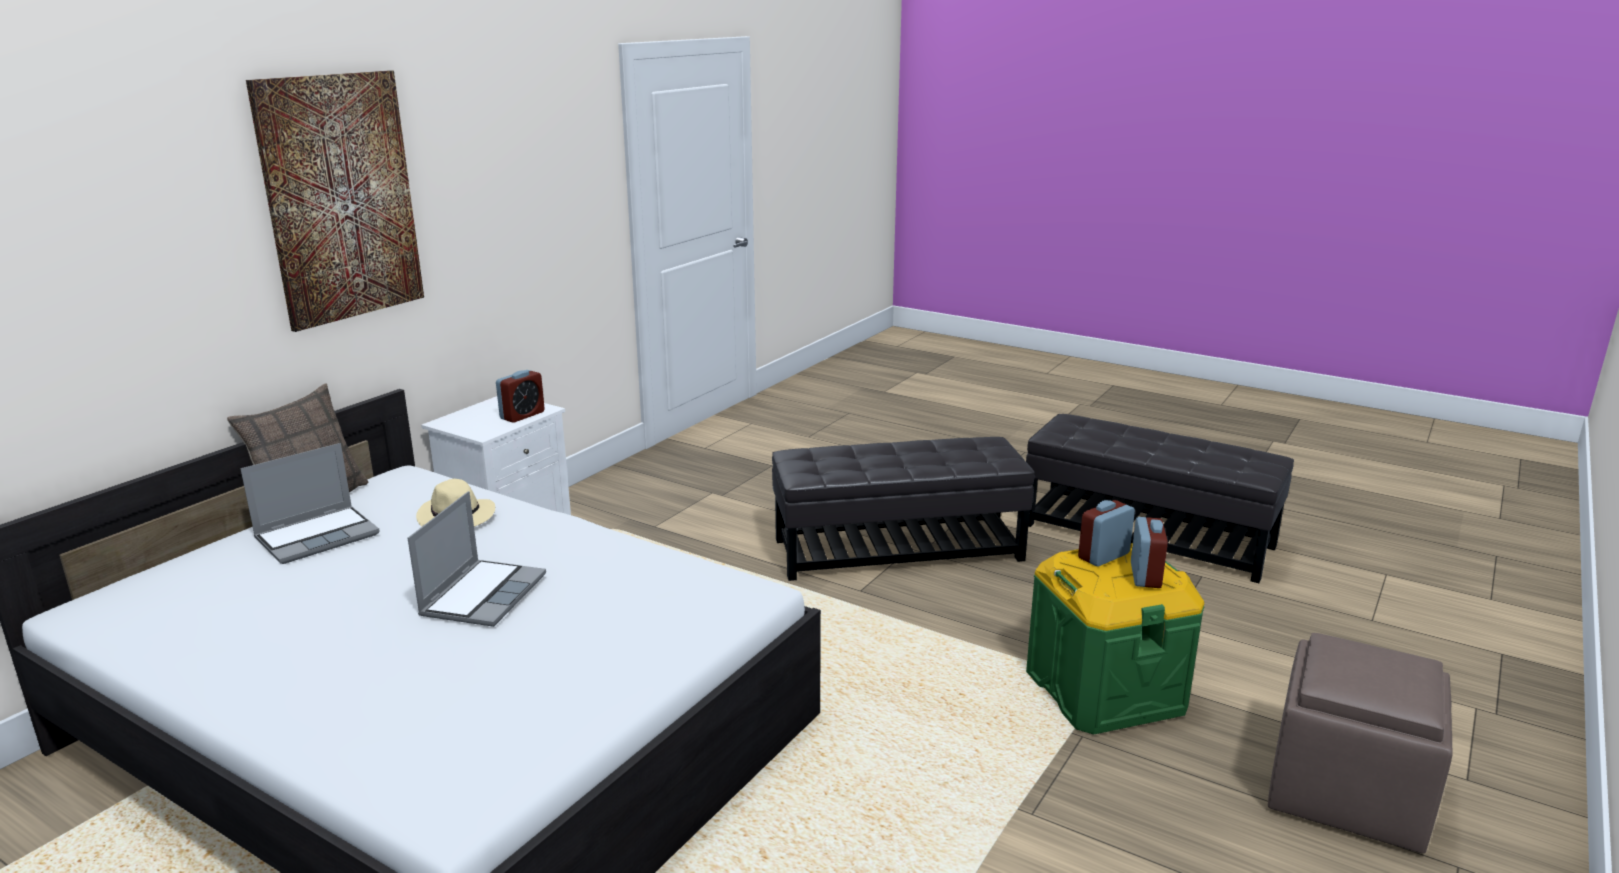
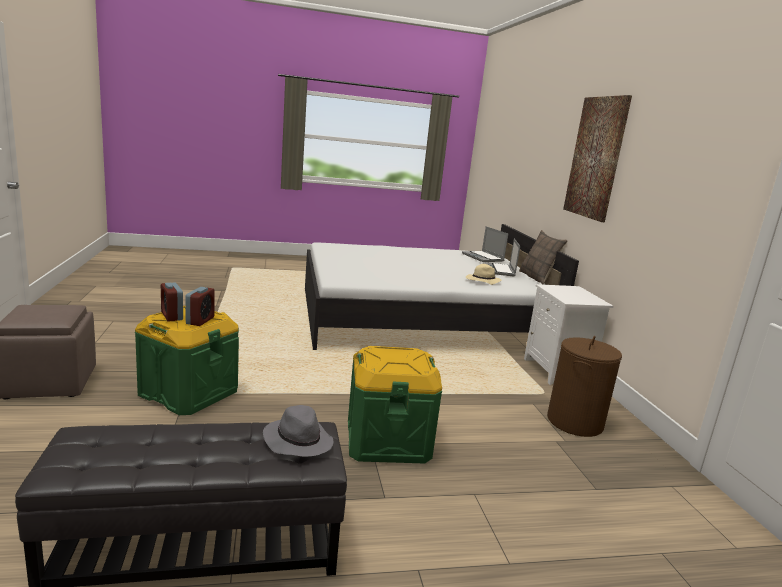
camera: 135 degrees right, 5 degrees down
laptop [408,491,546,627] -> laptop moved to [462,226,508,262]
alarm clock [496,370,545,423] -> none
black ottoman [772,437,1035,581] -> green storage box [348,346,442,464]
none -> grey hat [263,405,334,457]
none -> brown laundry basket [547,336,622,437]

